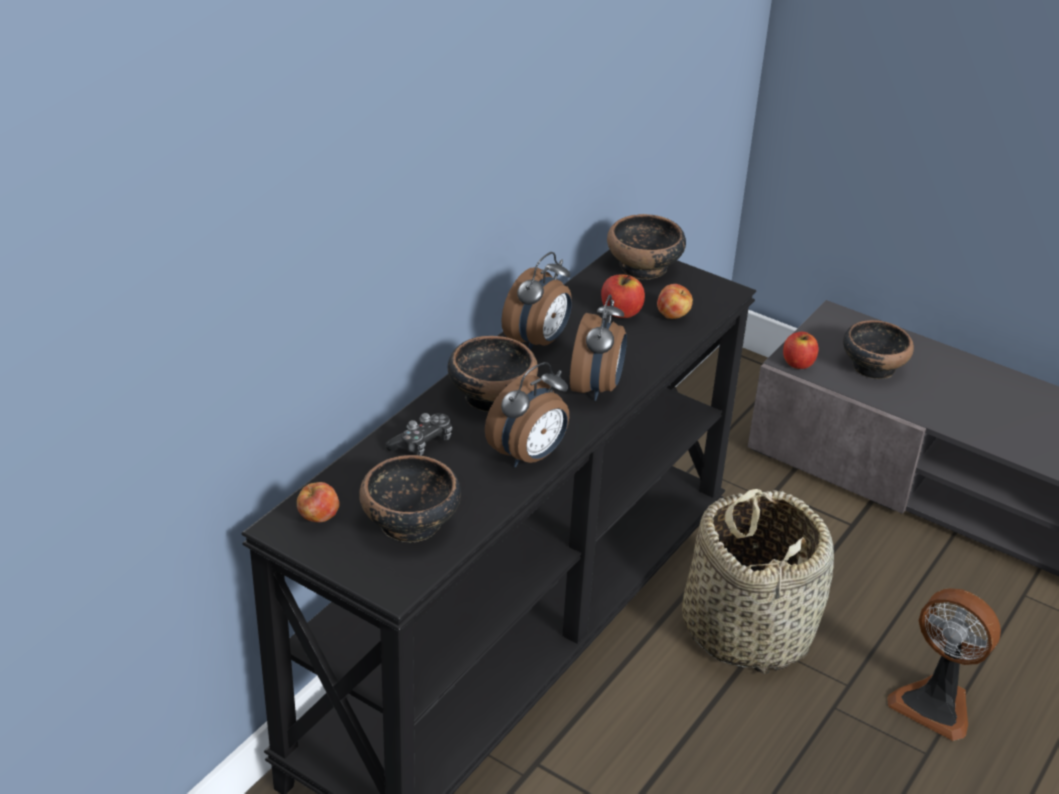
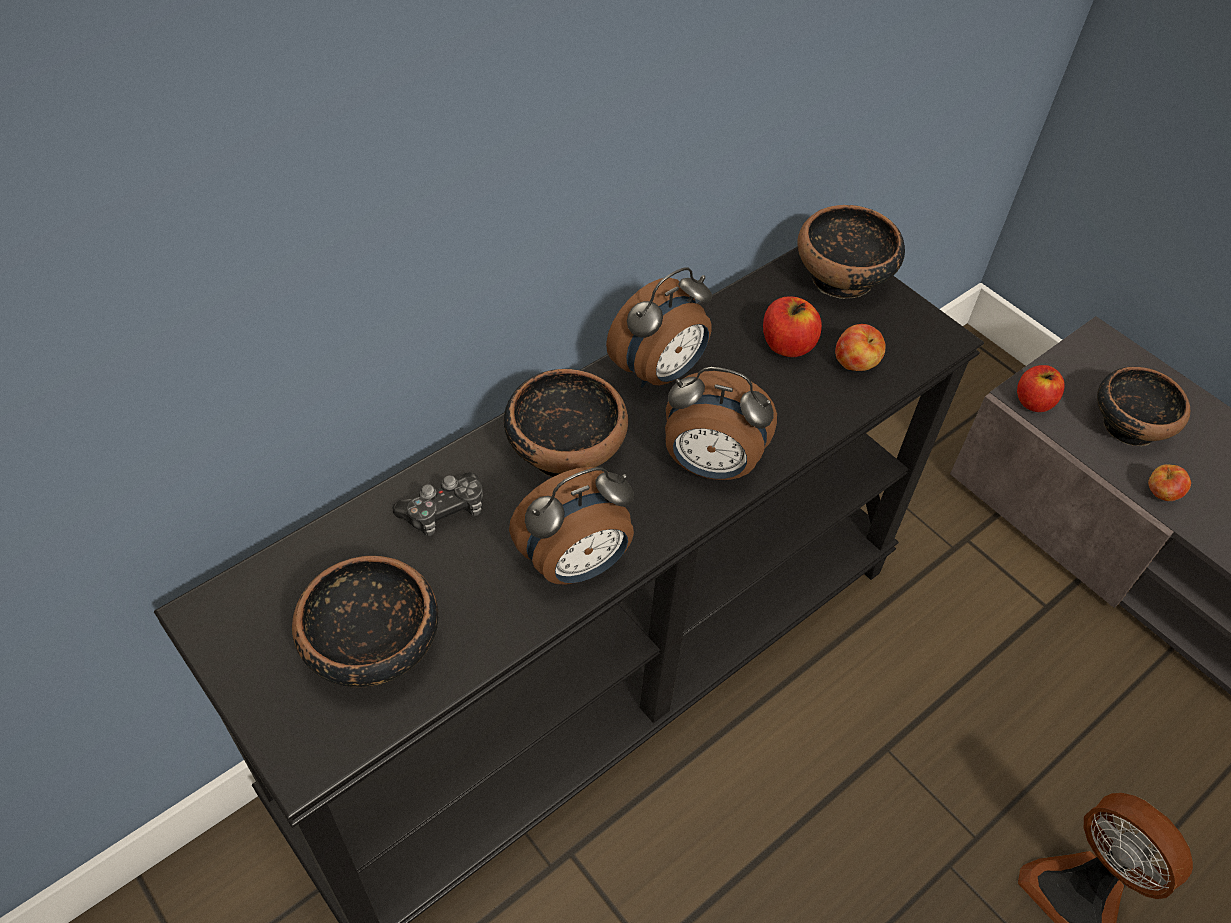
camera: 15 degrees right, 15 degrees up
apple [297,482,340,522] -> apple moved to [1148,464,1191,501]
alarm clock [570,295,627,401] -> alarm clock turned 75 degrees clockwise [665,367,777,480]
basket [682,489,834,674] -> none

